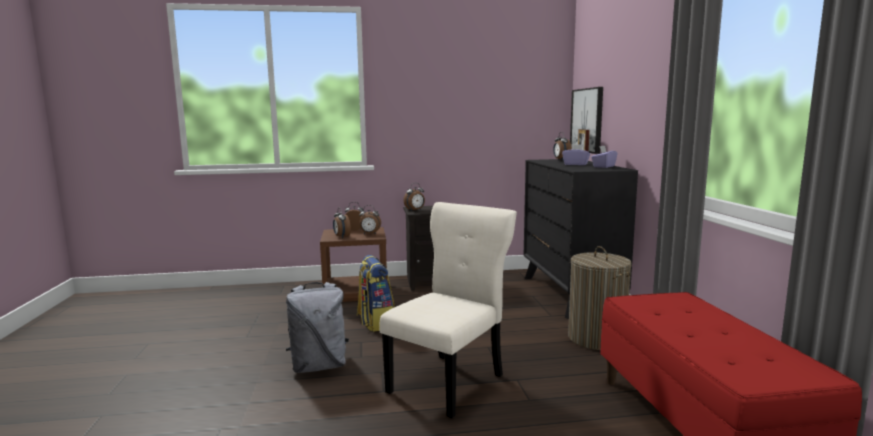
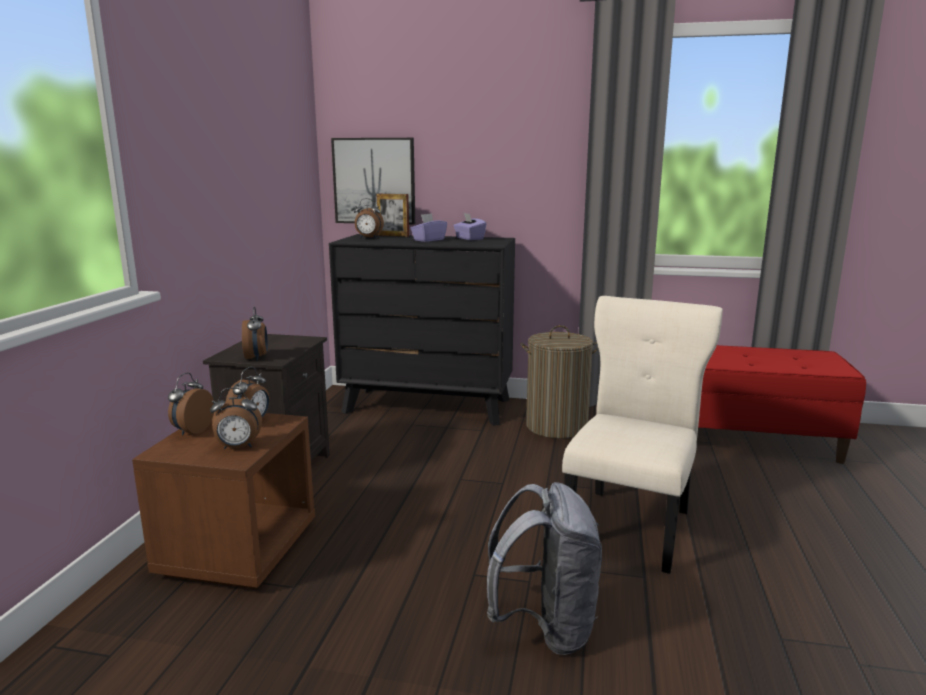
camera: 70 degrees left, 5 degrees up
backpack [357,255,394,332] -> none
beige chair [379,202,517,418] -> beige chair turned 60 degrees clockwise [562,296,723,574]

